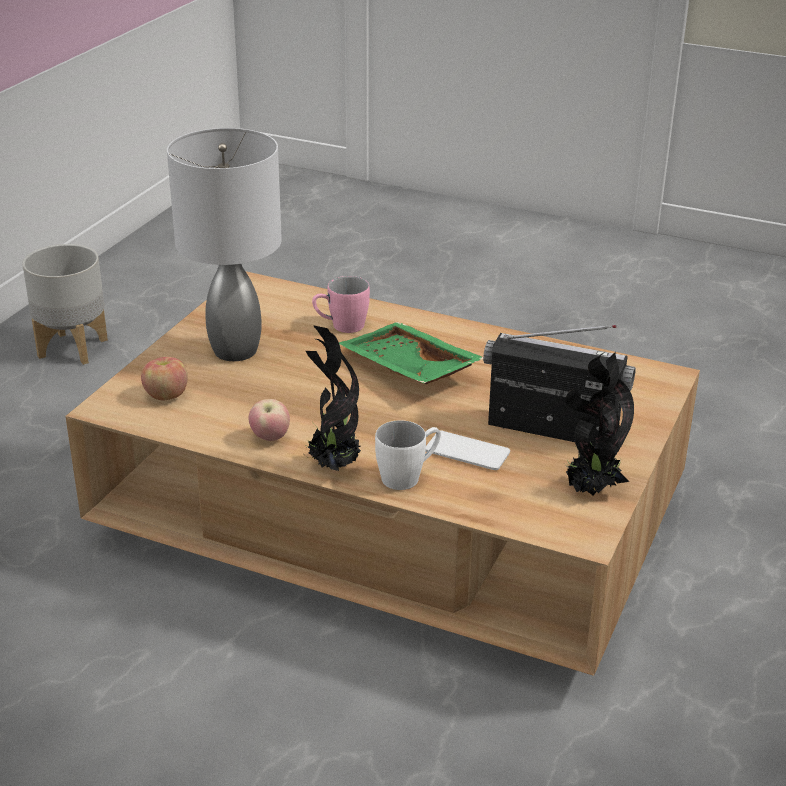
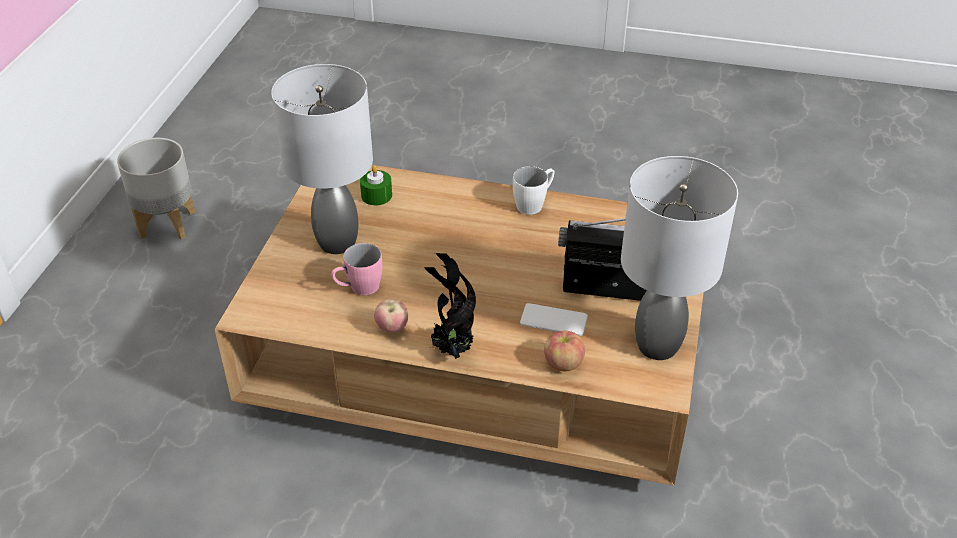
camera: 10 degrees left, 10 degrees up
apple [141,357,188,400] -> apple moved to [544,330,585,371]
pink mug [312,276,370,333] -> pink mug moved to [331,243,382,295]
green tray [339,322,483,384] -> none
white mug [375,420,441,490] -> white mug moved to [513,166,555,215]
potted plant [565,352,634,496] -> grey table lamp [621,156,738,360]
none -> green candle [360,165,392,205]

